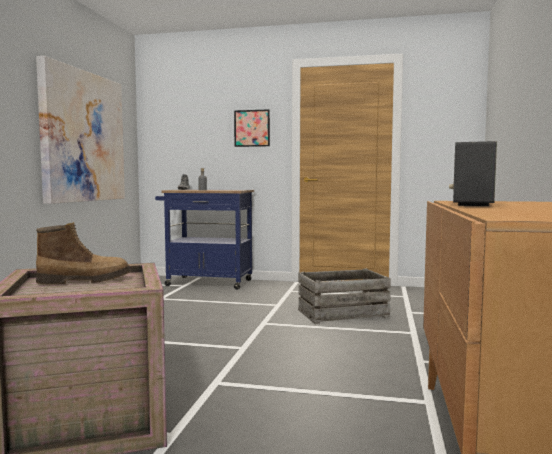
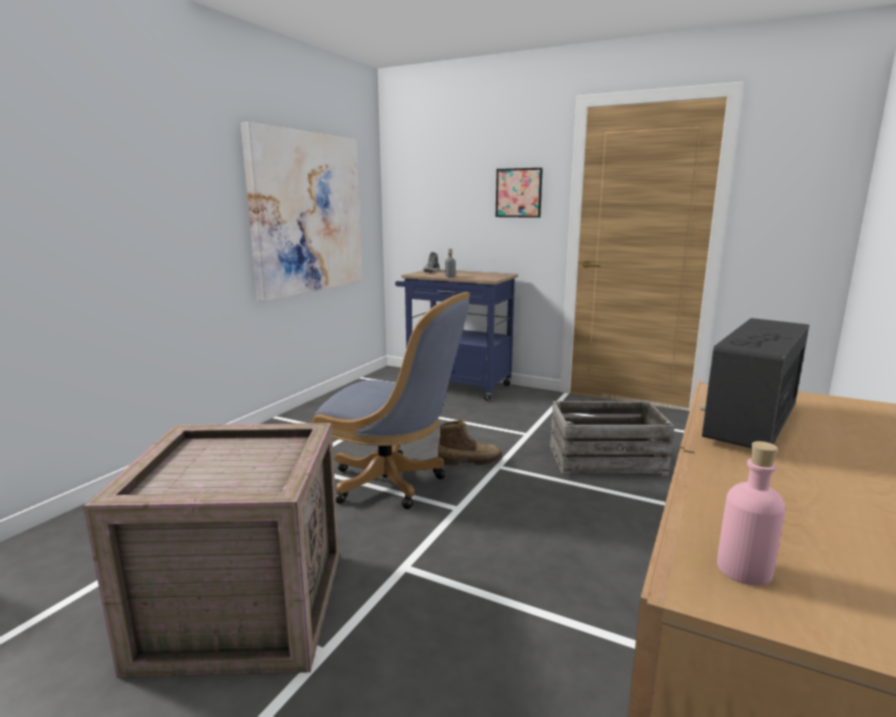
camera: 15 degrees right, 10 degrees up
boot [36,222,131,285] -> boot moved to [438,420,502,465]
none -> blue office chair [312,292,470,509]
none -> pink bottle [717,441,786,586]

